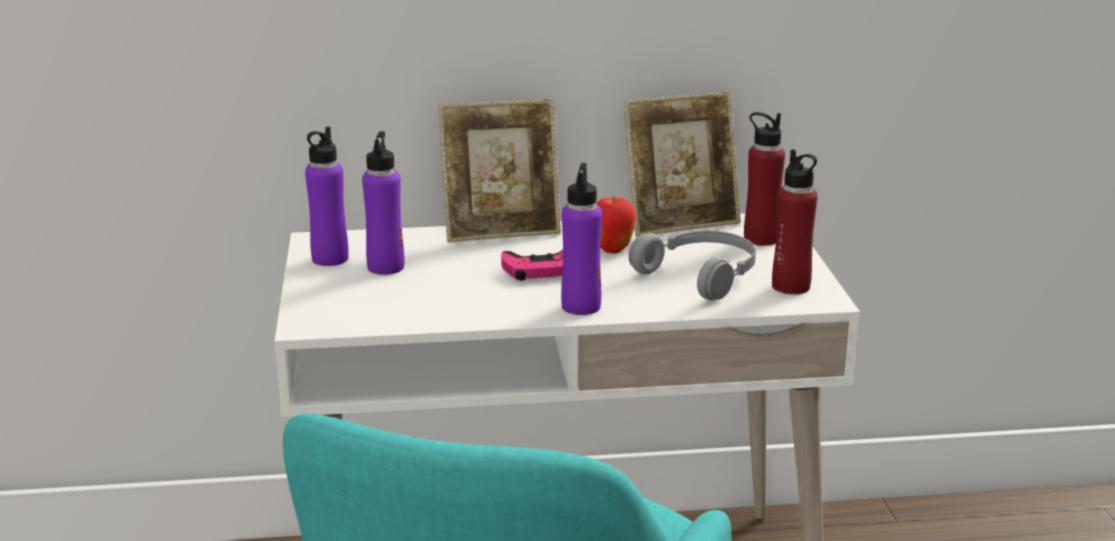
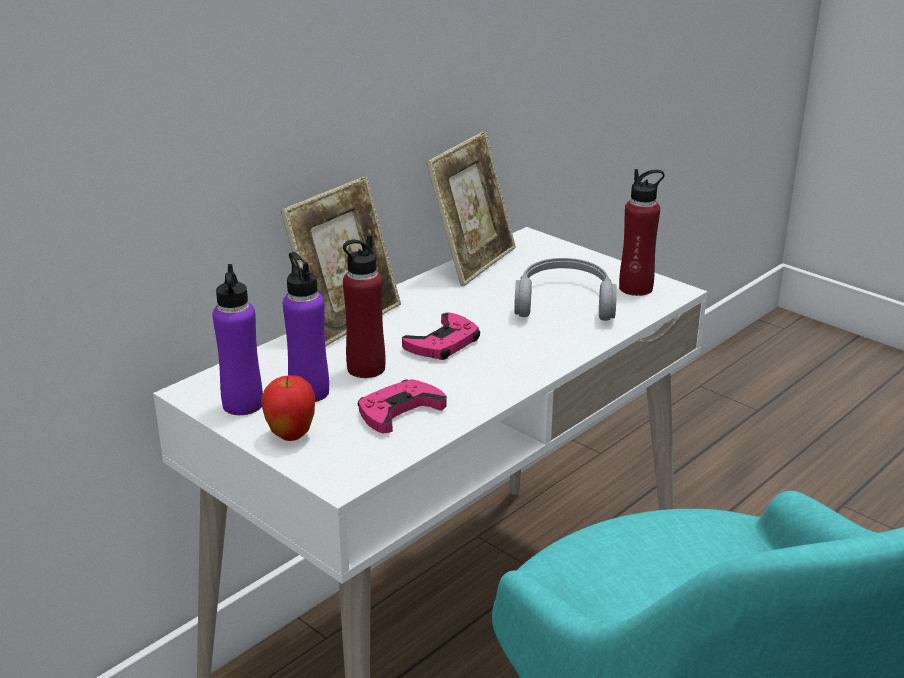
camera: 40 degrees left, 5 degrees up
purple bottle [561,163,602,315] -> none
apple [596,196,636,253] -> apple moved to [261,375,315,441]
red bottle [744,112,785,246] -> red bottle moved to [343,235,386,378]
none -> pink game controller [358,379,447,433]

